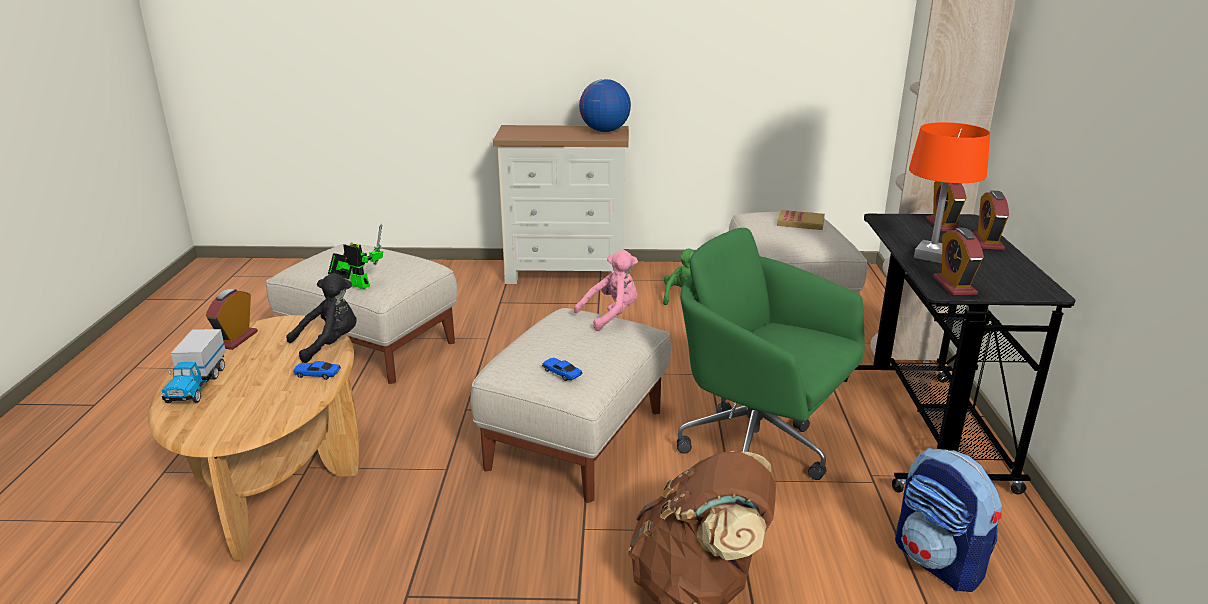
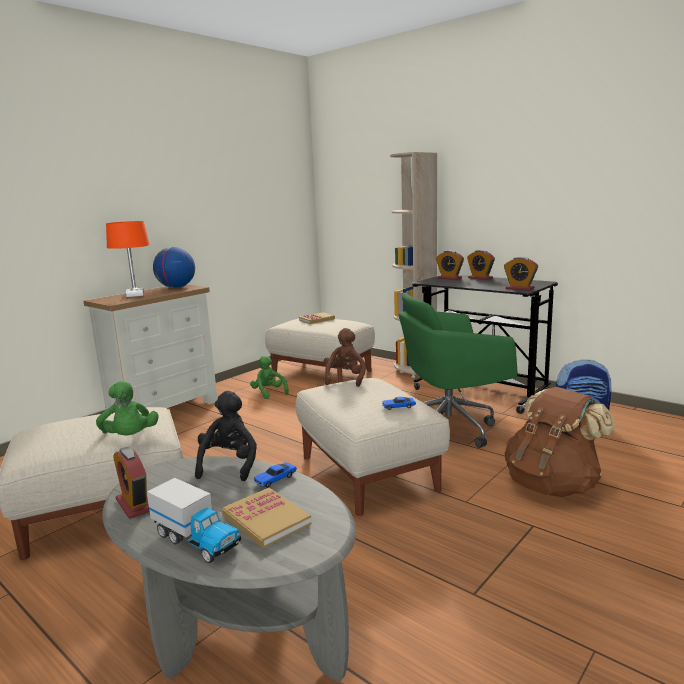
camera: 50 degrees left, 10 degrees down
brown coffee table [148,315,360,561] -> grey coffee table [102,456,356,682]
toy robot [328,224,383,289] -> green plush toy [96,381,159,436]
pink plush toy [574,250,638,331] -> brown plush toy [323,328,366,387]
orange table lamp [909,122,990,264] -> orange table lamp moved to [106,221,150,297]
none -> book [222,488,312,549]

